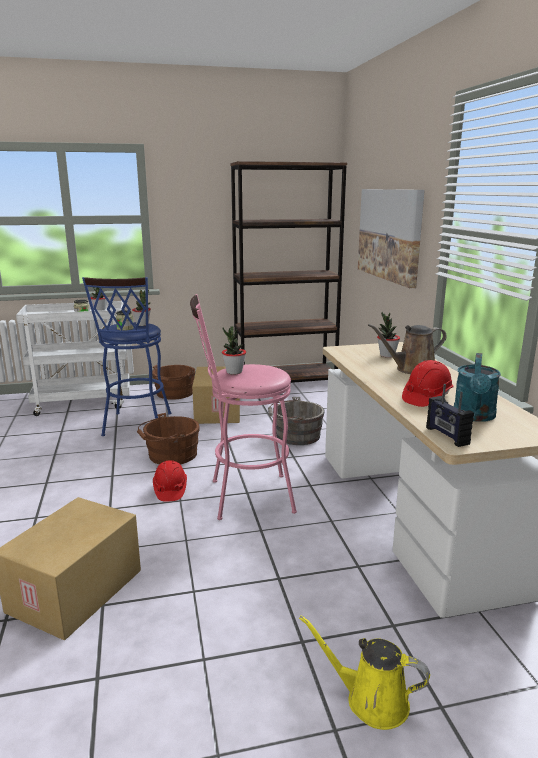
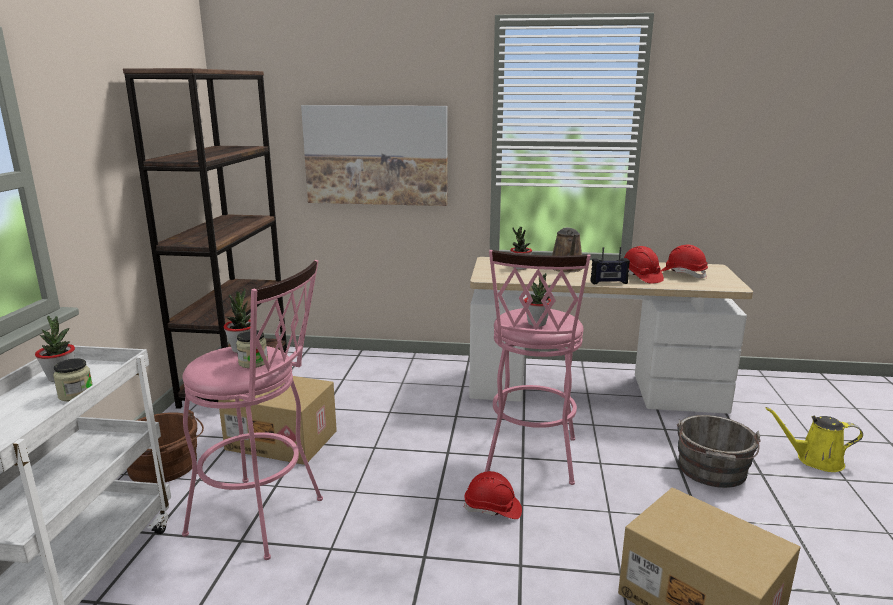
camera: 70 degrees left, 0 degrees up
blue stool [82,277,171,436] -> pink stool [182,260,323,560]
brown bucket [137,413,200,465] -> none
grey bucket [268,397,325,445] -> grey bucket moved to [677,415,761,488]
yellow watering can [299,615,430,730] -> yellow watering can turned 60 degrees clockwise [765,407,863,472]
radio [426,384,474,447] -> radio moved to [591,247,630,284]
turquoise watering can [454,353,501,422] -> red hard hat [661,244,708,278]

